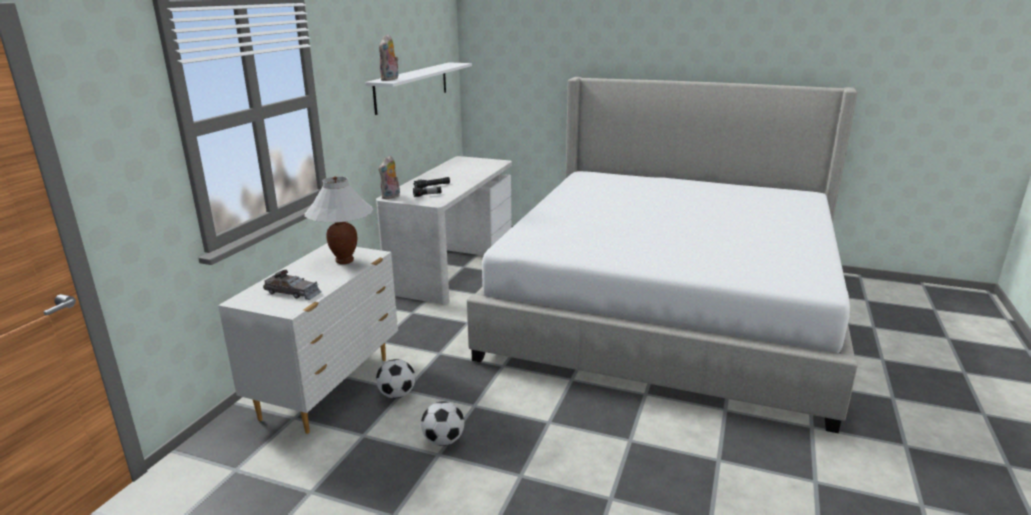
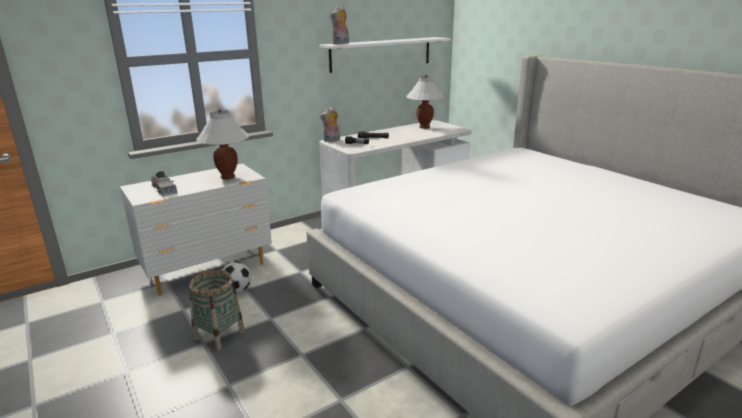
camera: 35 degrees right, 0 degrees up
football [421,401,464,446] -> basket [189,270,245,351]
none -> white table lamp [406,75,445,129]

